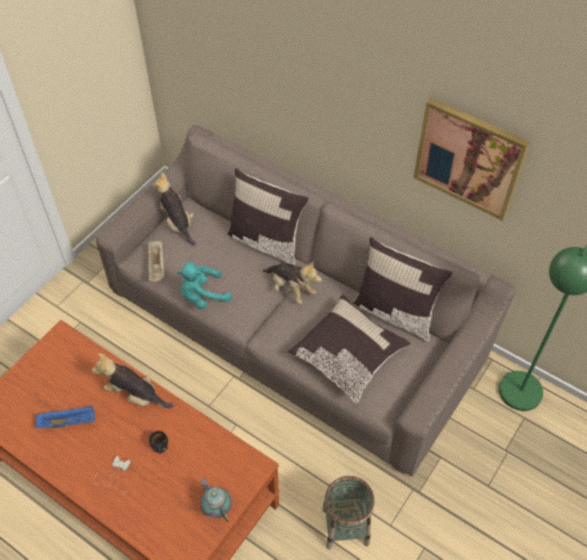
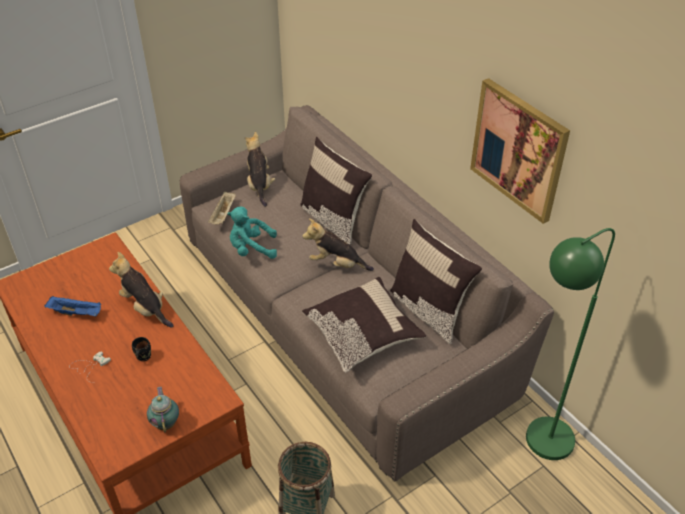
camera: 20 degrees right, 10 degrees down
plush toy [263,262,322,304] -> plush toy turned 135 degrees clockwise [302,218,374,271]

